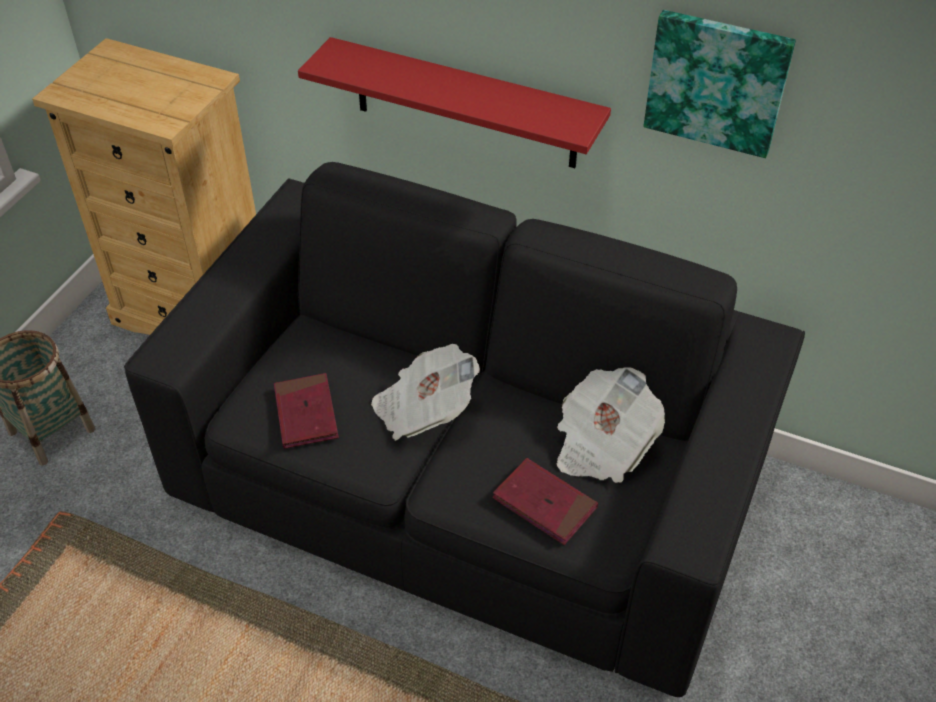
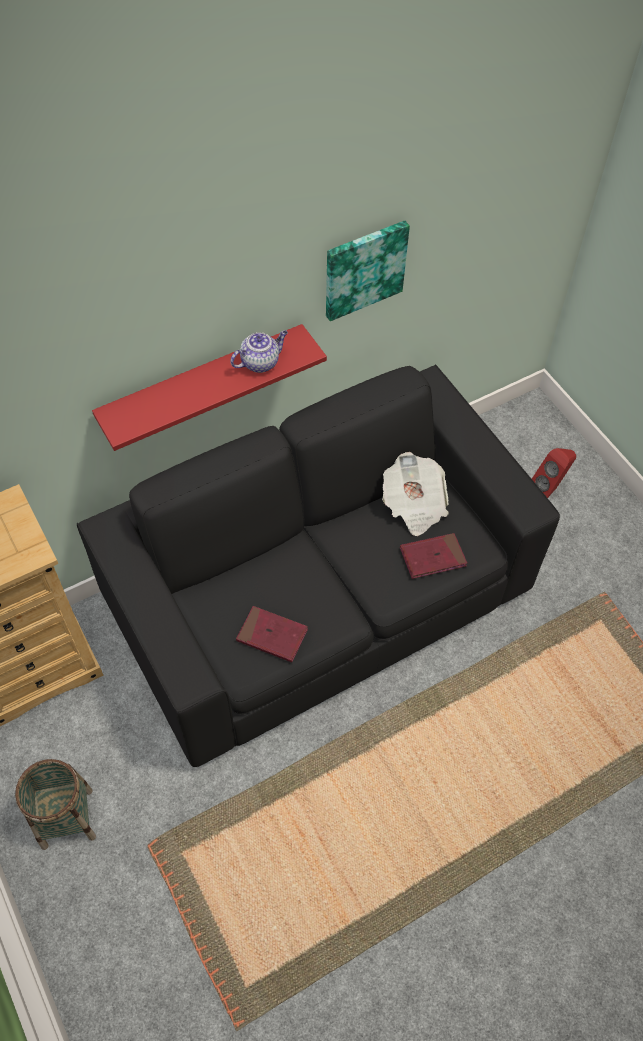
camera: 55 degrees left, 10 degrees up
newspaper [371,344,480,441] -> none
none -> teapot [230,330,288,373]
none -> red speaker [532,448,576,498]

